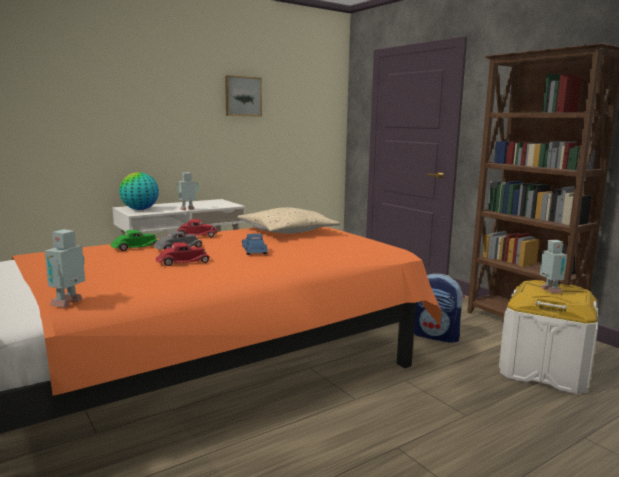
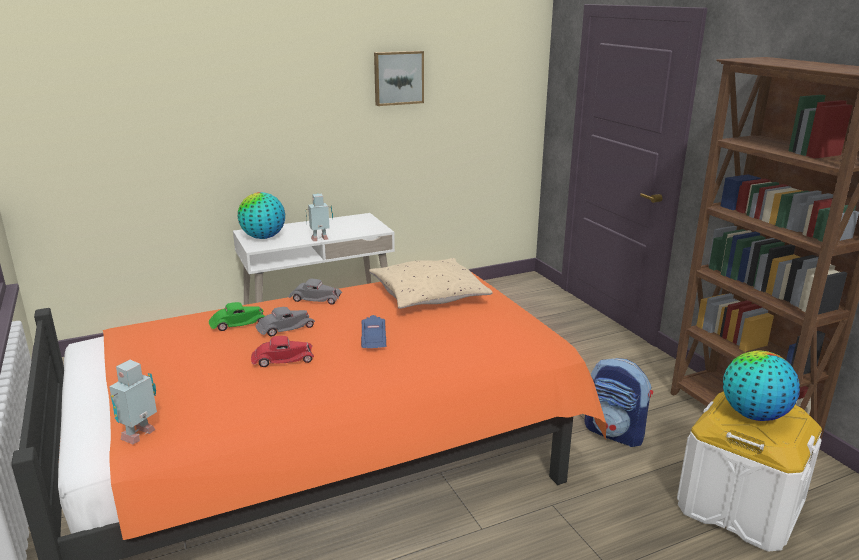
camera: 10 degrees right, 10 degrees up
red toy car [177,219,218,237] -> grey toy car [288,279,342,305]
toy robot [540,240,567,293] -> globe [723,350,800,421]

